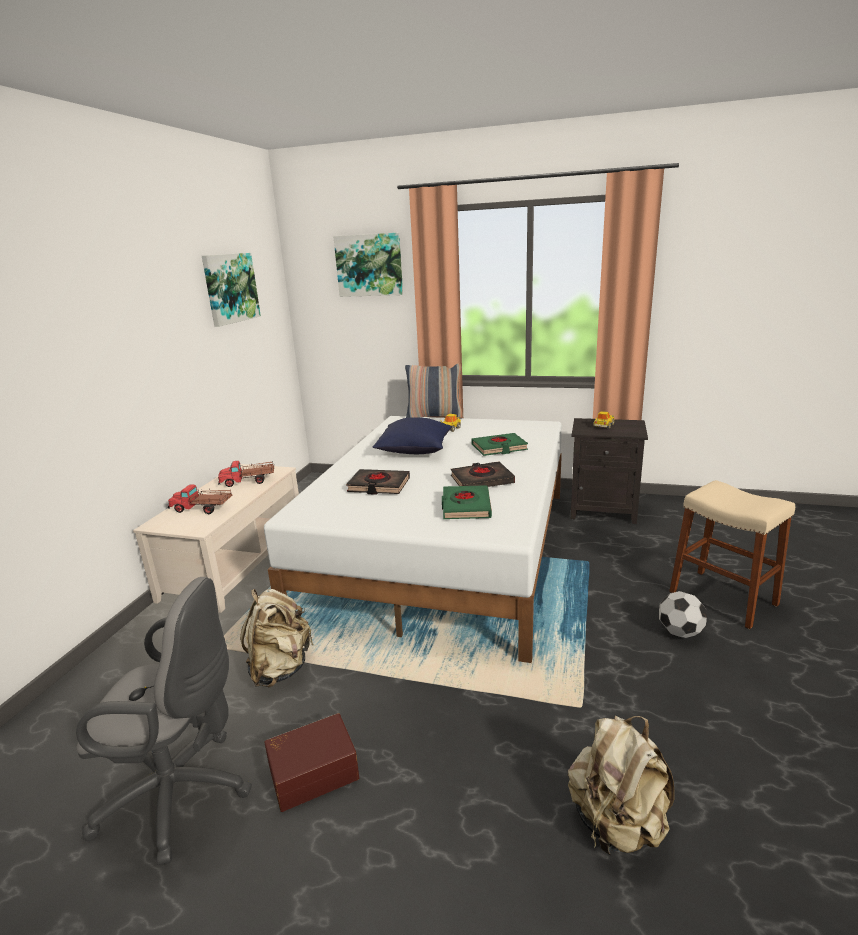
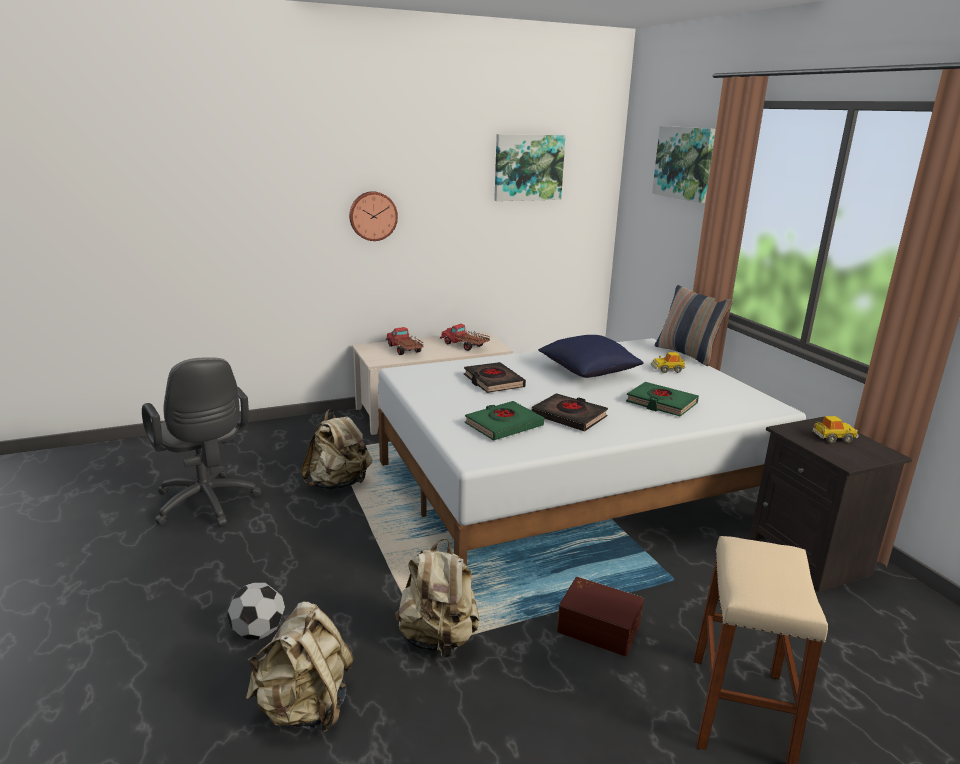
camera: 50 degrees right, 0 degrees up
brown storage box [264,713,359,812] -> brown storage box moved to [557,577,644,656]
football [659,591,707,638] -> football moved to [227,582,285,640]
none -> wall clock [349,191,398,241]
none -> beige backpack [395,538,480,657]

